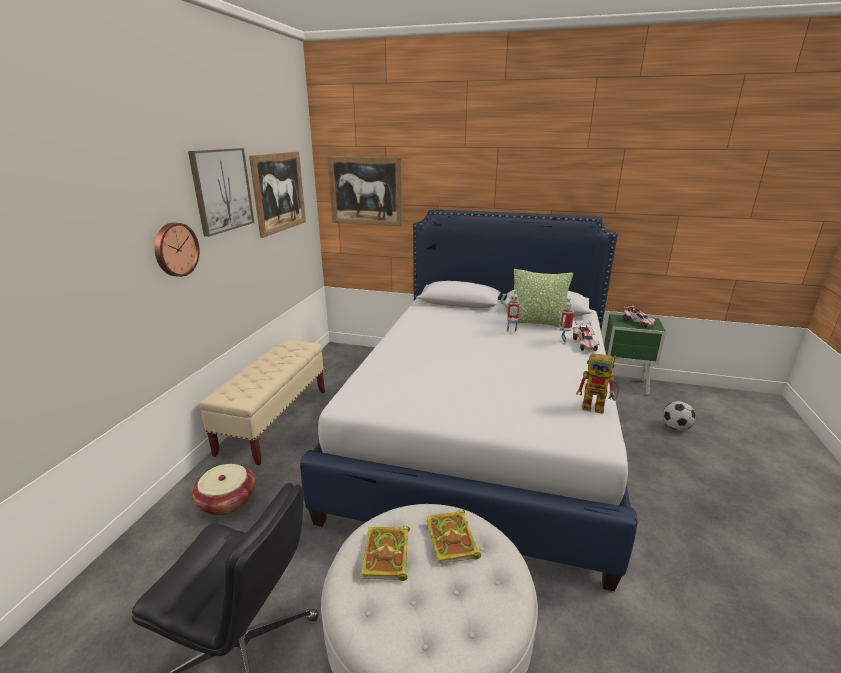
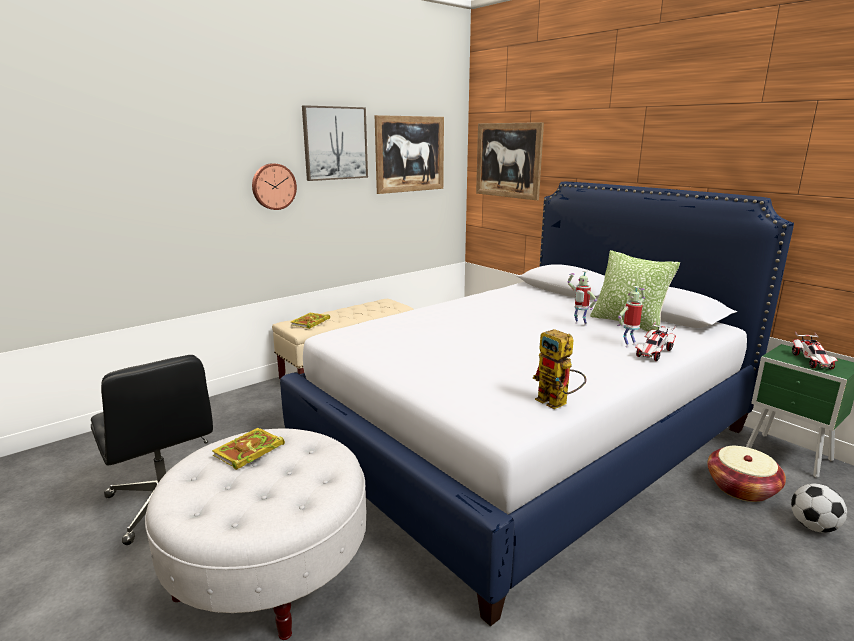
camera: 35 degrees right, 5 degrees down
basket [191,464,255,516] -> basket moved to [707,446,786,502]
book [426,509,481,564] -> book moved to [291,313,330,329]

